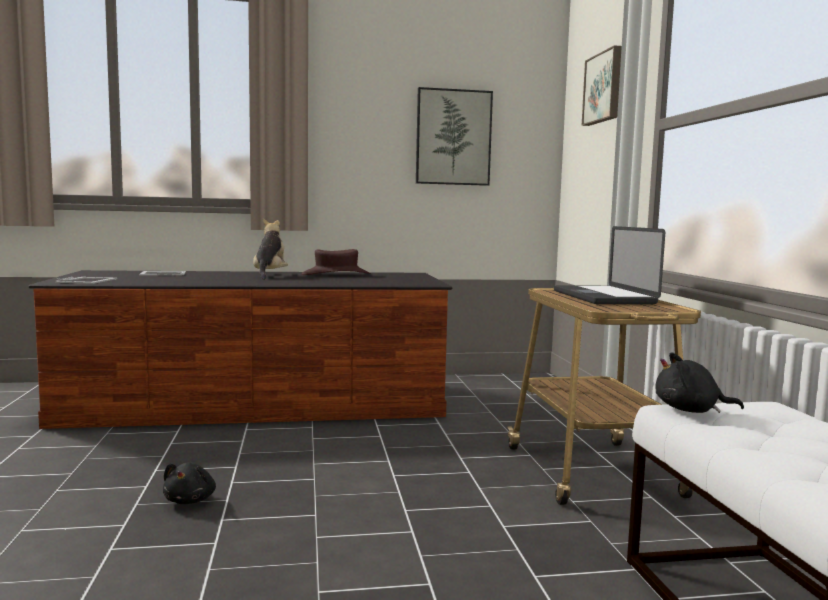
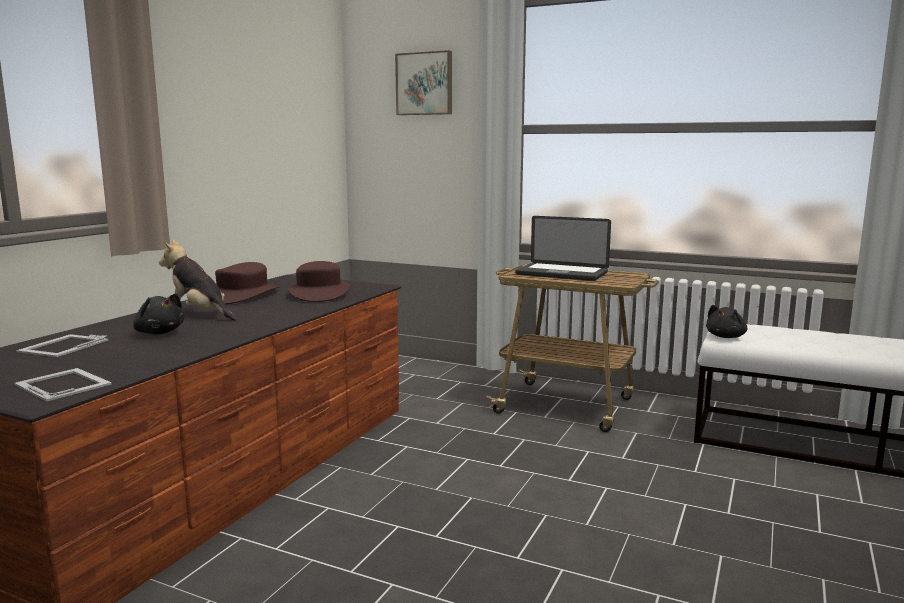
camera: 55 degrees left, 5 degrees up
black plush toy [163,463,216,504] -> black plush toy moved to [133,293,184,335]
picture [416,87,493,186] -> none
none -> brown hat [288,261,349,302]

